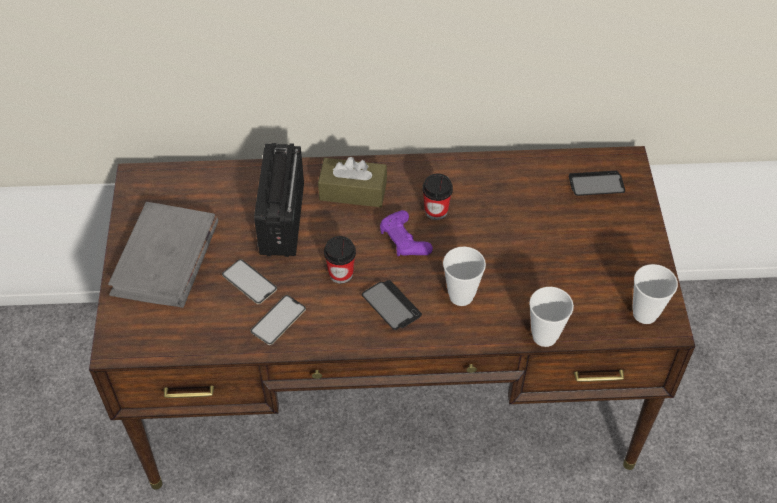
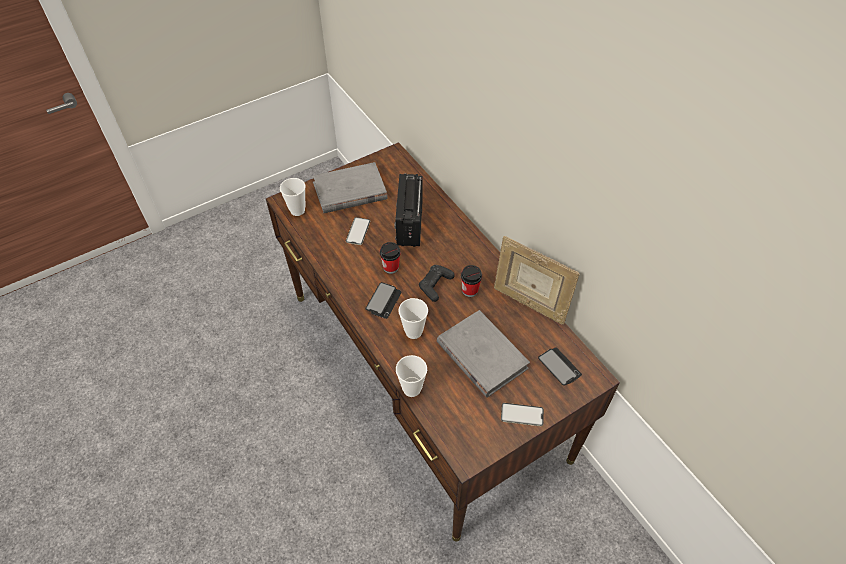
camera: 60 degrees right, 0 degrees up
phone [250,295,306,345] -> phone moved to [501,403,544,426]
radio [254,143,304,257] -> radio turned 60 degrees counterclockwise [395,174,422,247]
brown tissue box [318,157,387,207] -> none
purple game controller [380,210,433,257] -> black game controller [419,265,455,302]
cup [632,264,678,324] -> cup moved to [280,178,306,216]
none -> grey book [437,310,530,398]
none -> picture frame [494,236,580,325]

